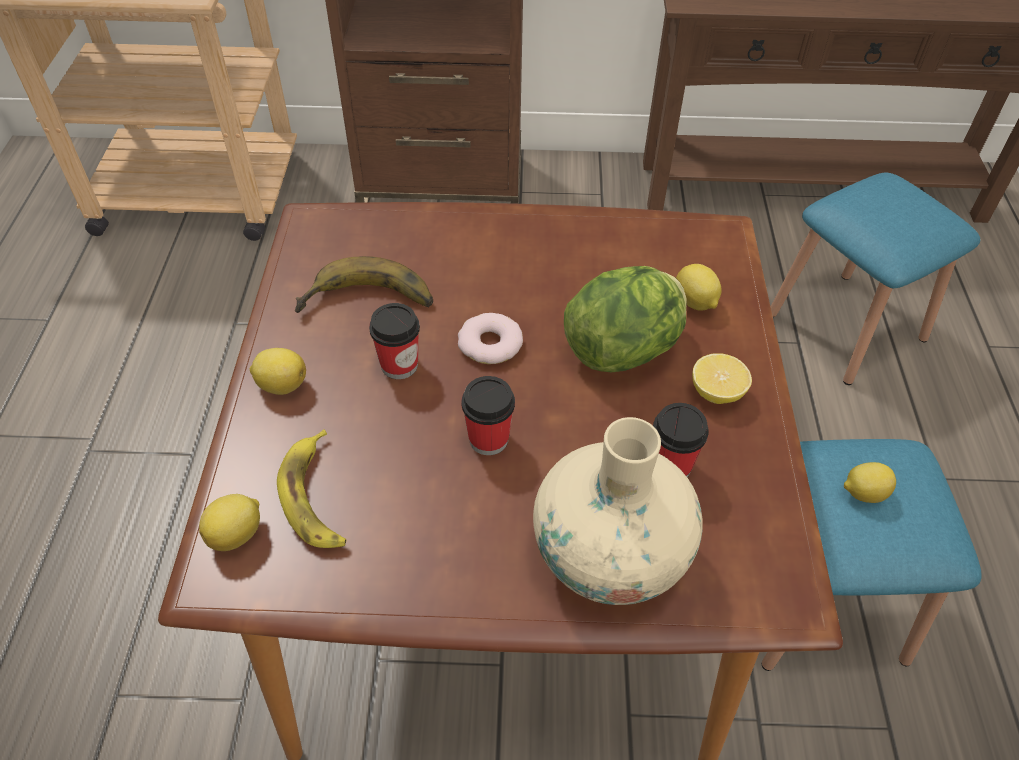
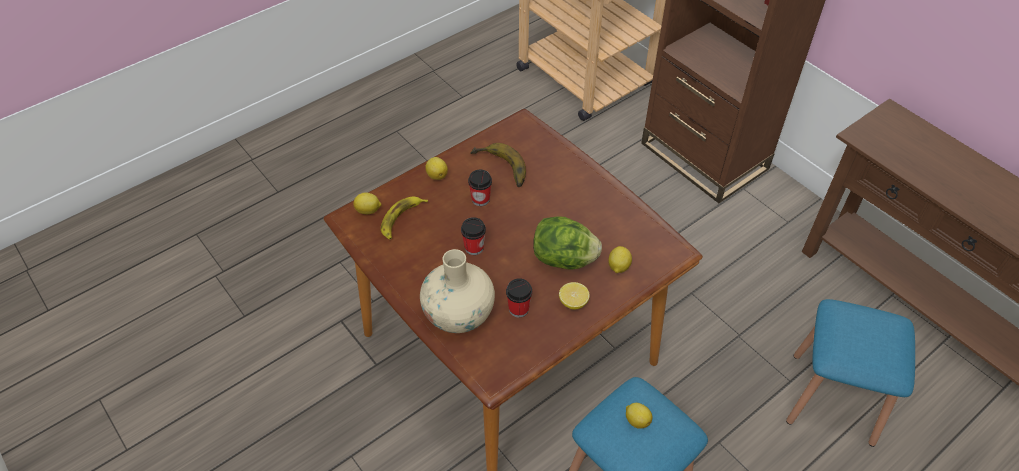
camera: 50 degrees right, 0 degrees up
donut [458,313,523,364] -> none

